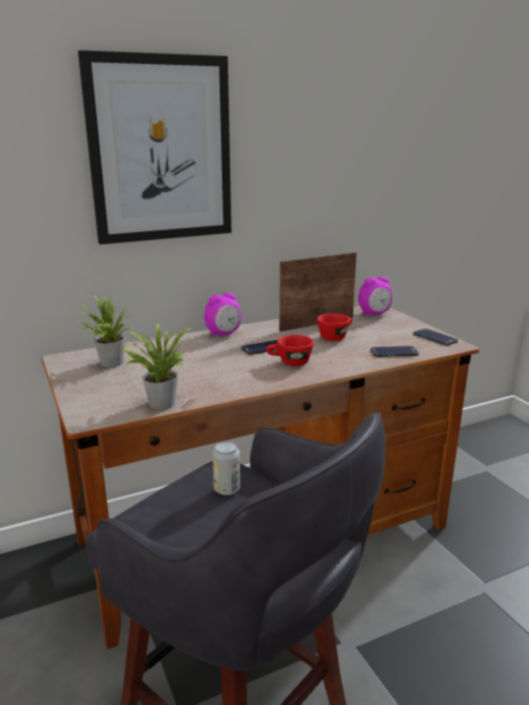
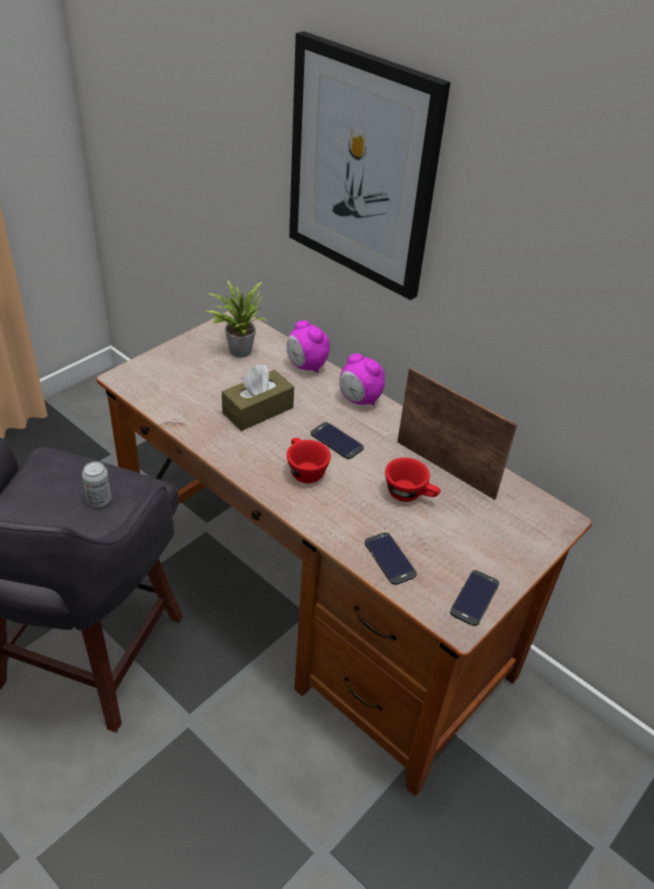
camera: 65 degrees right, 20 degrees up
potted plant [120,323,194,410] -> none
alarm clock [358,276,393,315] -> alarm clock moved to [287,320,330,373]
none -> brown tissue box [222,364,294,431]

